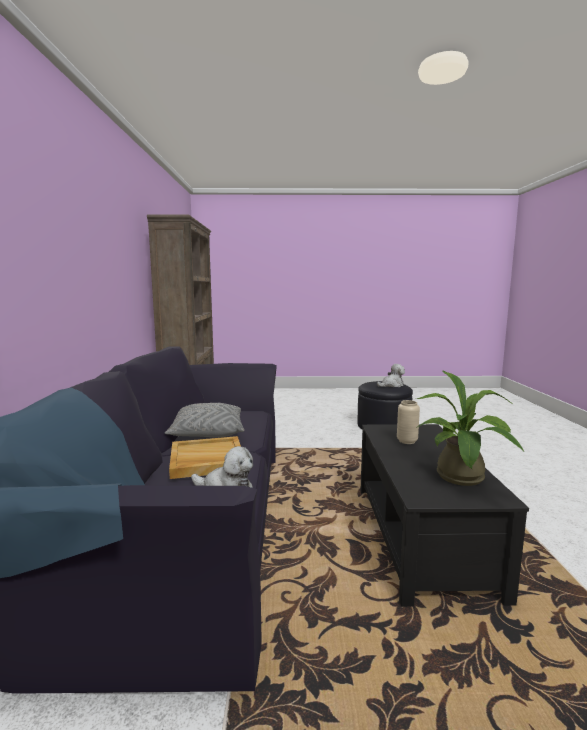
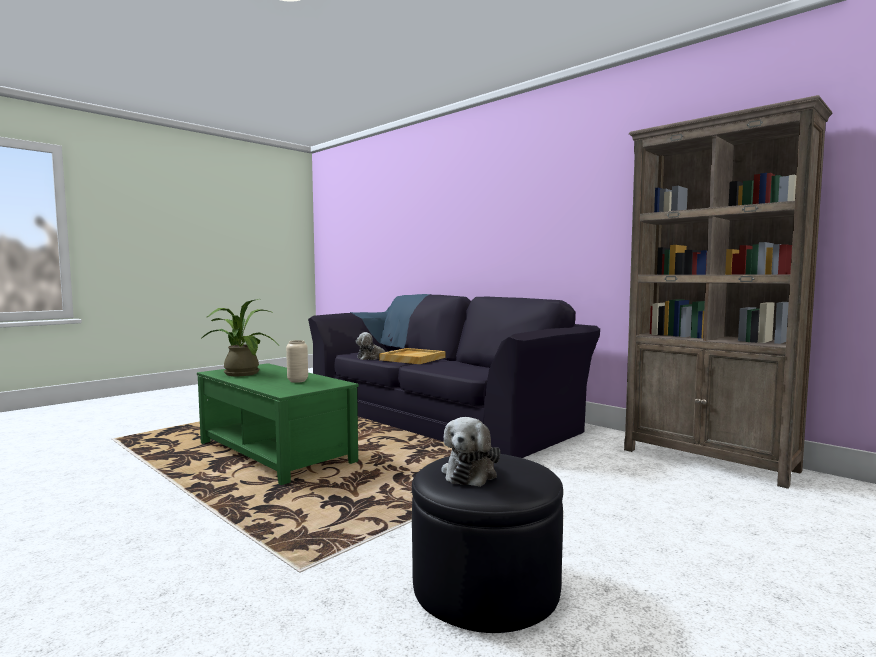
camera: 135 degrees right, 5 degrees down
grey pillow [165,403,244,437] -> none
black coffee table [360,424,529,607] -> green coffee table [197,363,359,485]

